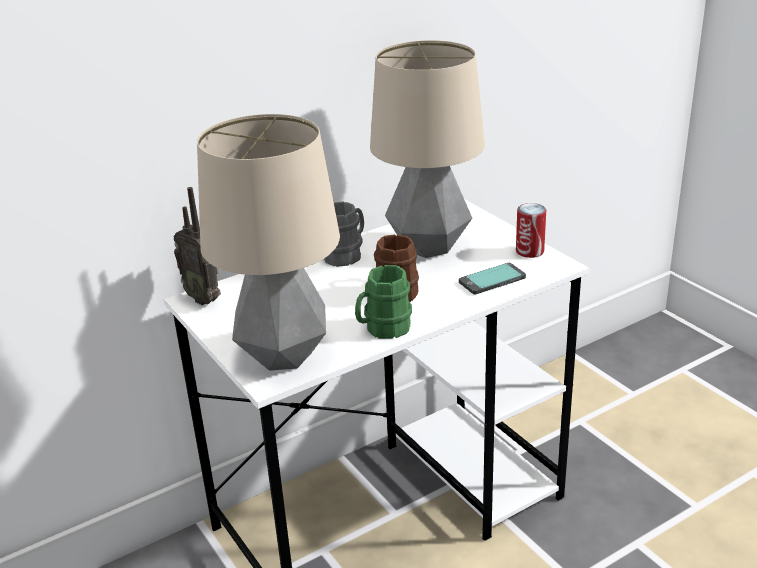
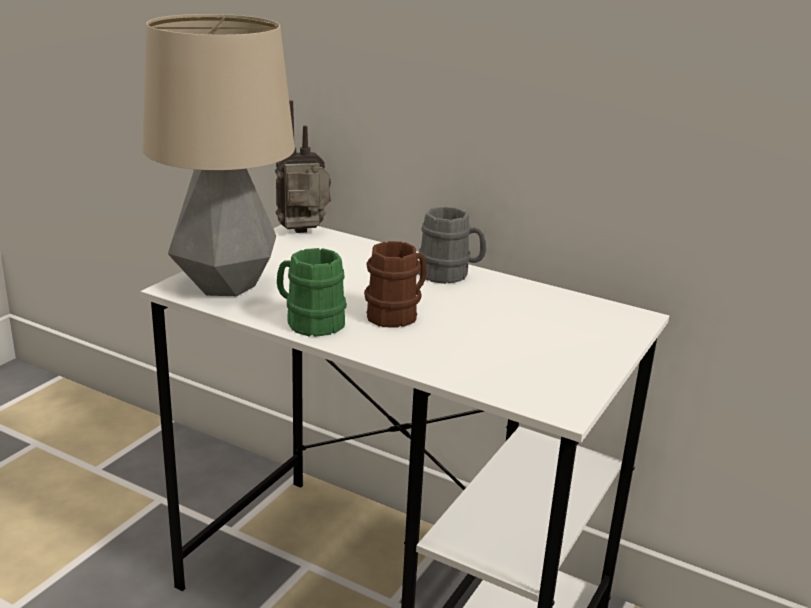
camera: 60 degrees right, 5 degrees down
radio [173,187,221,305] -> radio turned 60 degrees clockwise [275,100,331,233]
table lamp [370,40,485,258] -> none
phone [459,263,526,294] -> none
can [516,203,546,258] -> none

